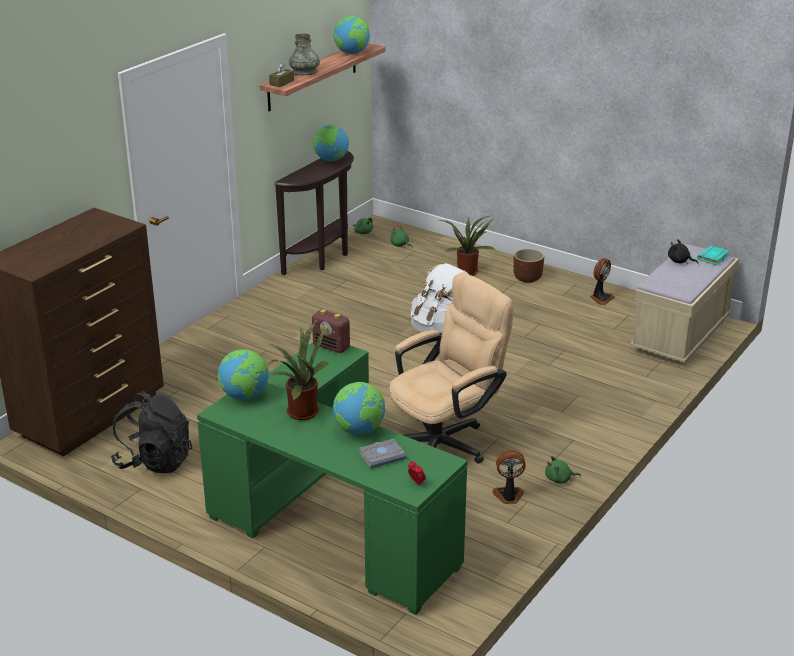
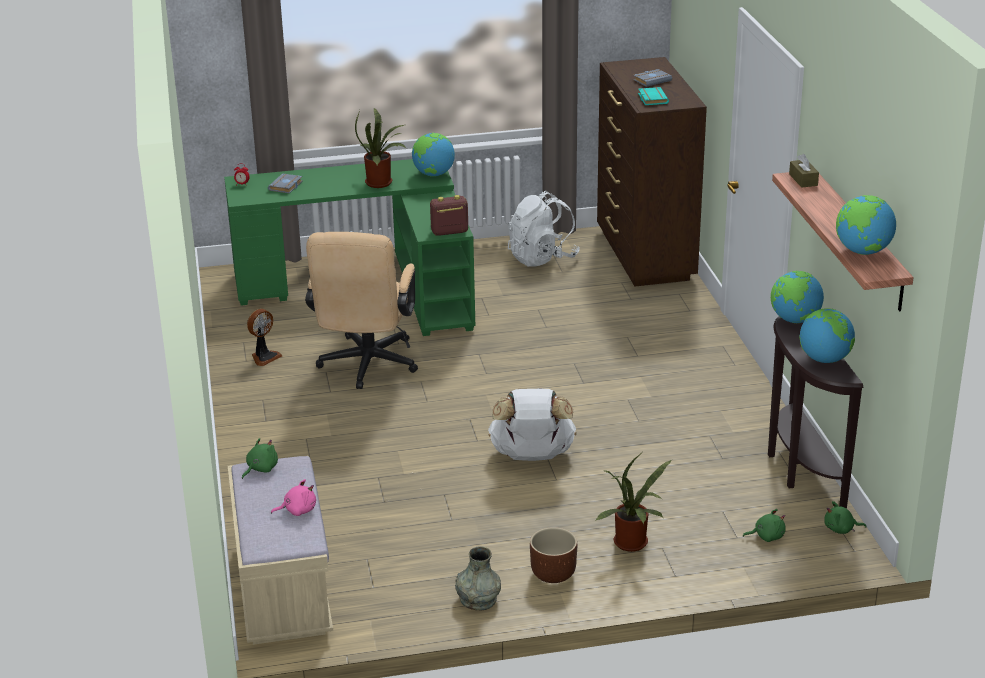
camera: 135 degrees right, 0 degrees up
black backpack [111,391,192,473] -> white backpack [508,191,580,267]
grey vase [289,33,320,75] -> grey vase moved to [455,546,501,611]
globe [333,382,385,435] -> globe moved to [771,271,824,323]
green plush toy [545,456,581,484] -> green plush toy moved to [242,438,278,479]
fan [590,258,615,305] -> none
black plush toy [668,239,698,264] -> pink plush toy [271,479,316,516]
turquoise book [697,245,729,265] -> turquoise book moved to [638,87,669,105]
none -> grey book [633,69,672,87]

